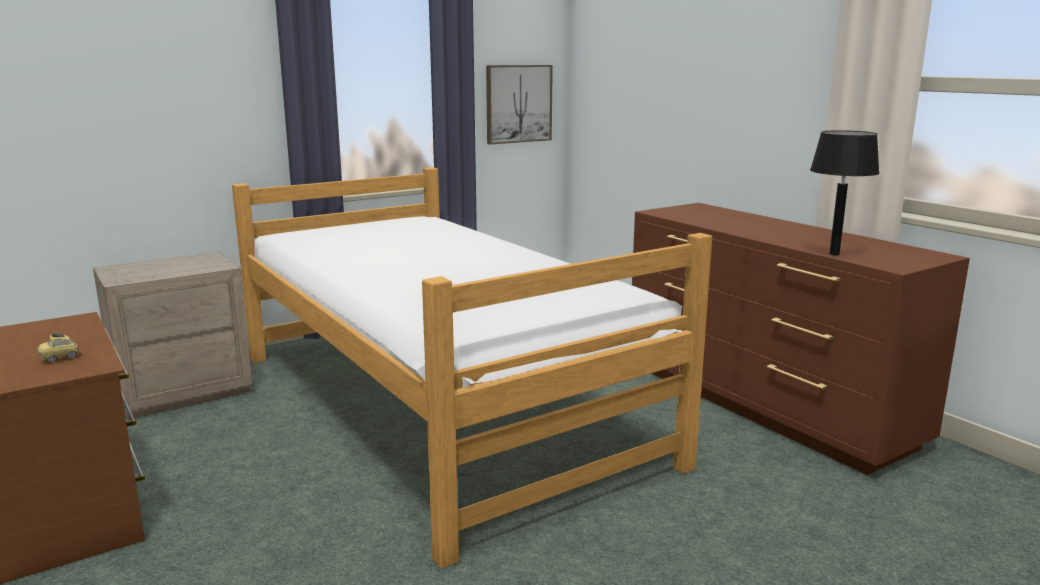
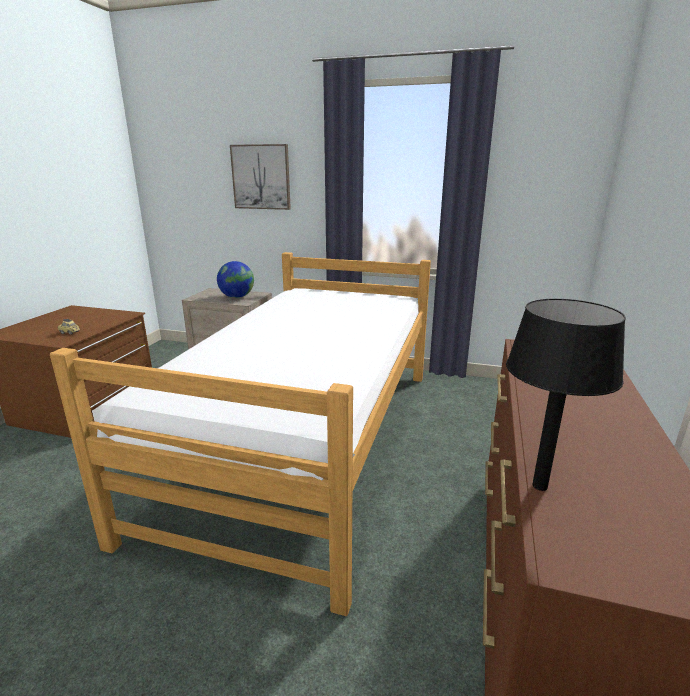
camera: 50 degrees right, 5 degrees up
picture [486,65,553,144] -> picture moved to [230,144,291,210]
none -> globe [217,261,254,298]

